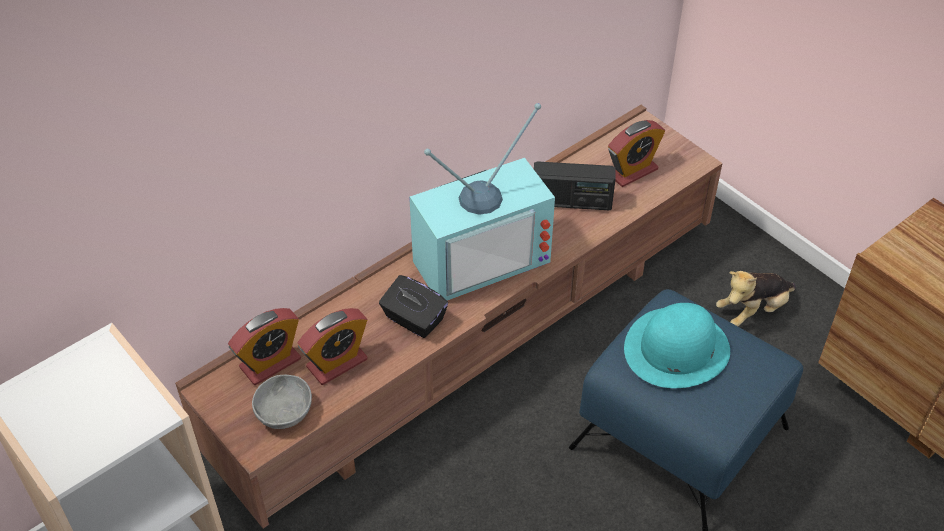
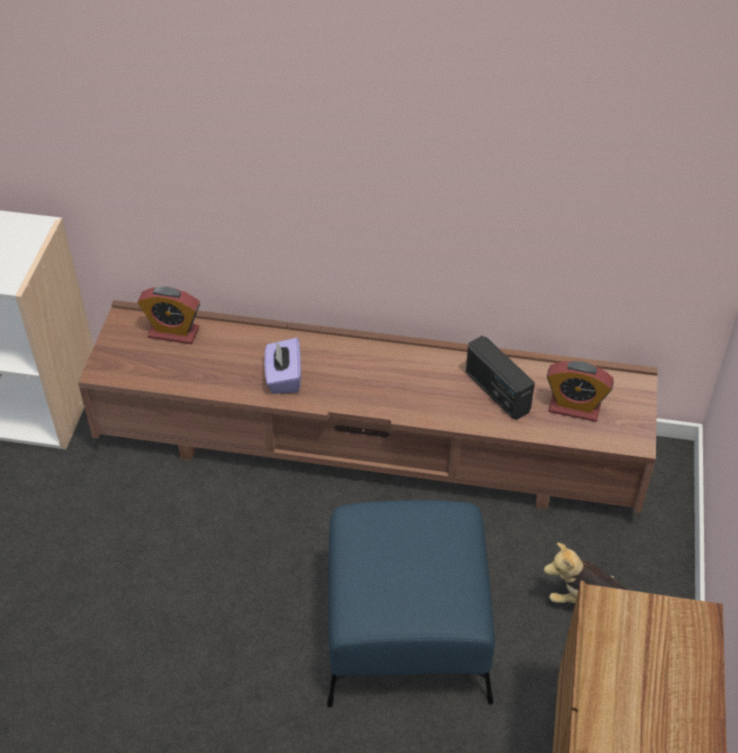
camera: 50 degrees right, 0 degrees up
grey bowl [252,375,312,429] -> none
alarm clock [298,308,368,385] -> none
black tissue box [379,275,448,338] -> purple tissue box [264,338,301,394]
television [409,103,555,301] -> none
turquoise hat [624,303,730,388] -> none

